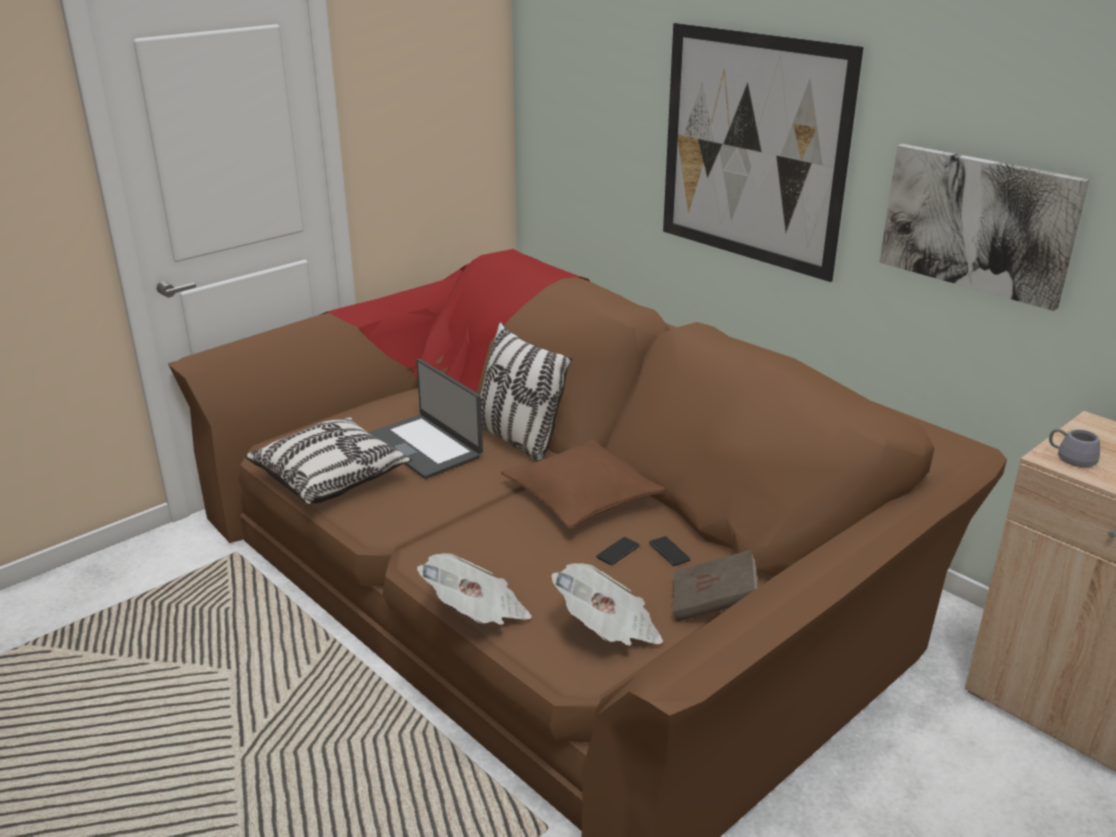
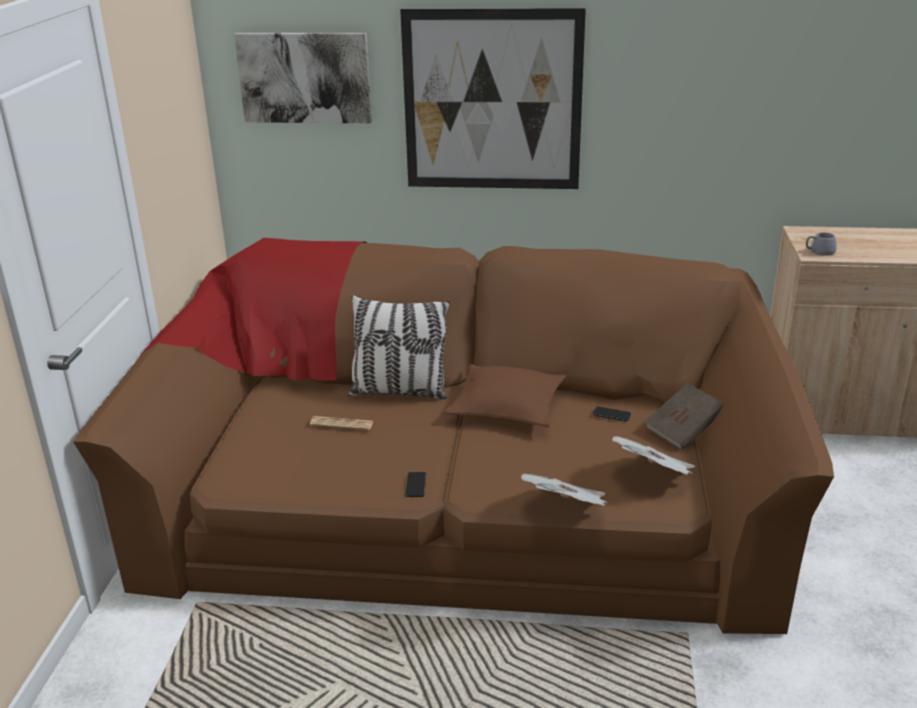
camera: 40 degrees left, 0 degrees up
pillow [245,417,412,505] -> none
laptop [368,359,483,479] -> newspaper [310,416,374,430]
phone [596,537,640,565] -> phone moved to [406,472,426,497]
picture [879,144,1090,311] -> picture moved to [234,33,372,123]

